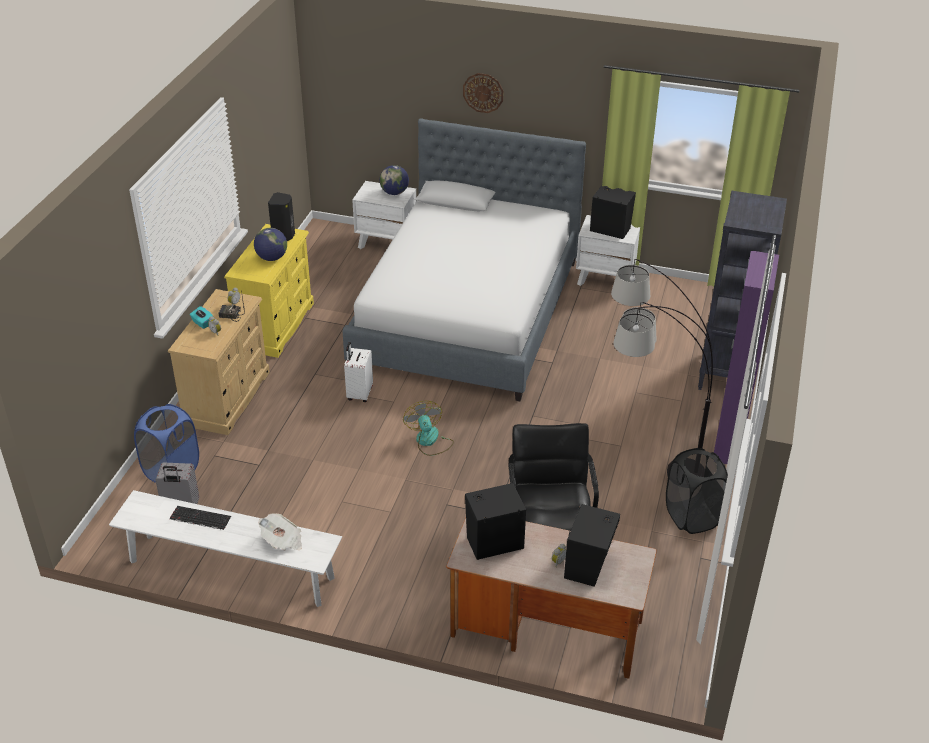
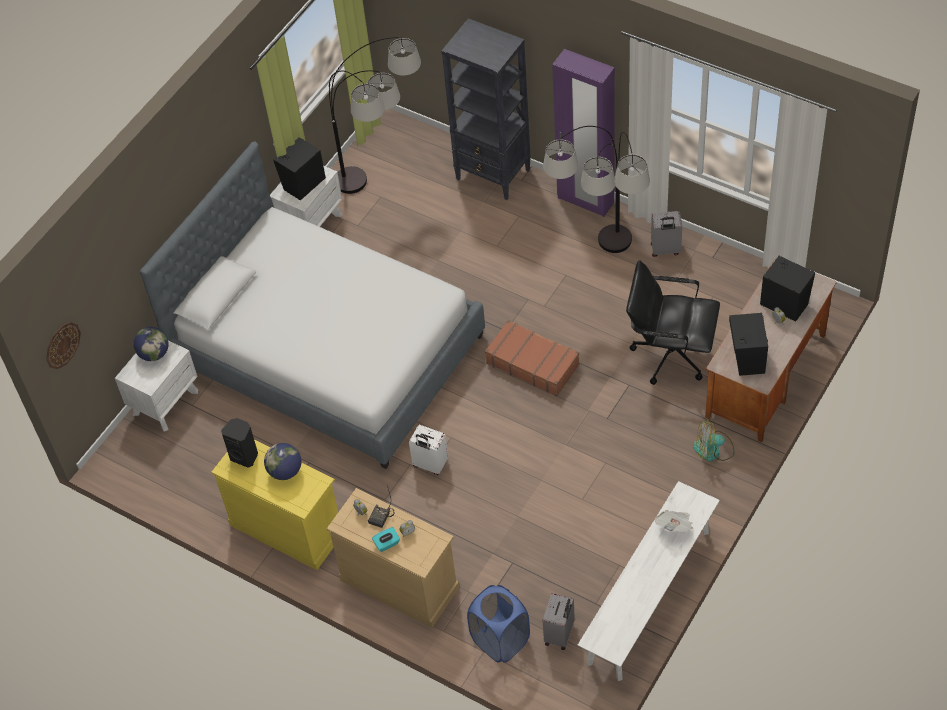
camera: 70 degrees left, 15 degrees up
keyboard [170,506,231,530] -> none
fan [403,401,454,456] -> fan moved to [693,420,735,461]
wall clock [463,73,503,113] -> wall clock moved to [46,322,81,369]
black laundry basket [666,448,728,534] -> grey suitcase [651,211,682,257]
none -> floor lamp [329,37,421,194]
none -> brown suitcase [485,320,579,396]

